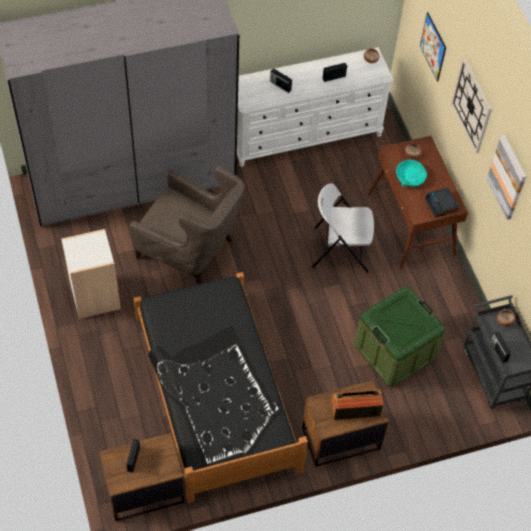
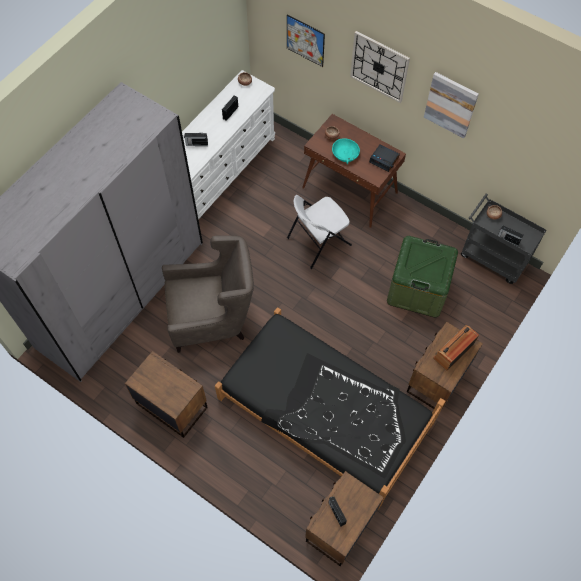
camera: 35 degrees left, 5 degrees up
bookcase [61,229,121,319] -> brown nightstand [125,351,208,438]

